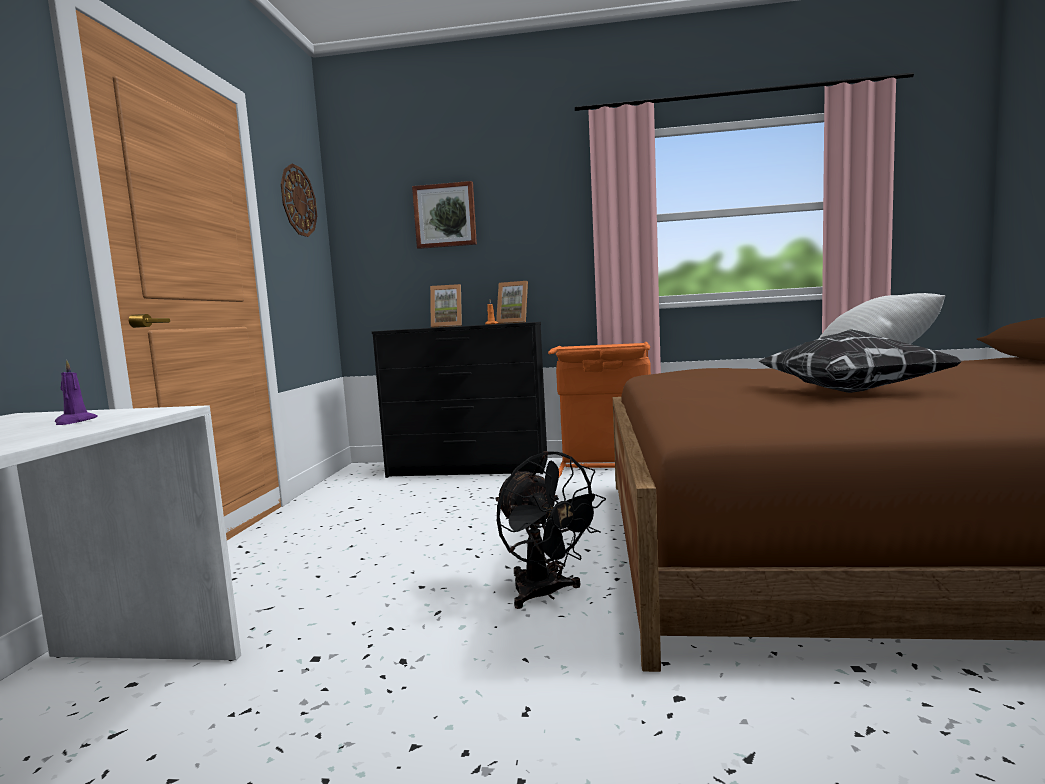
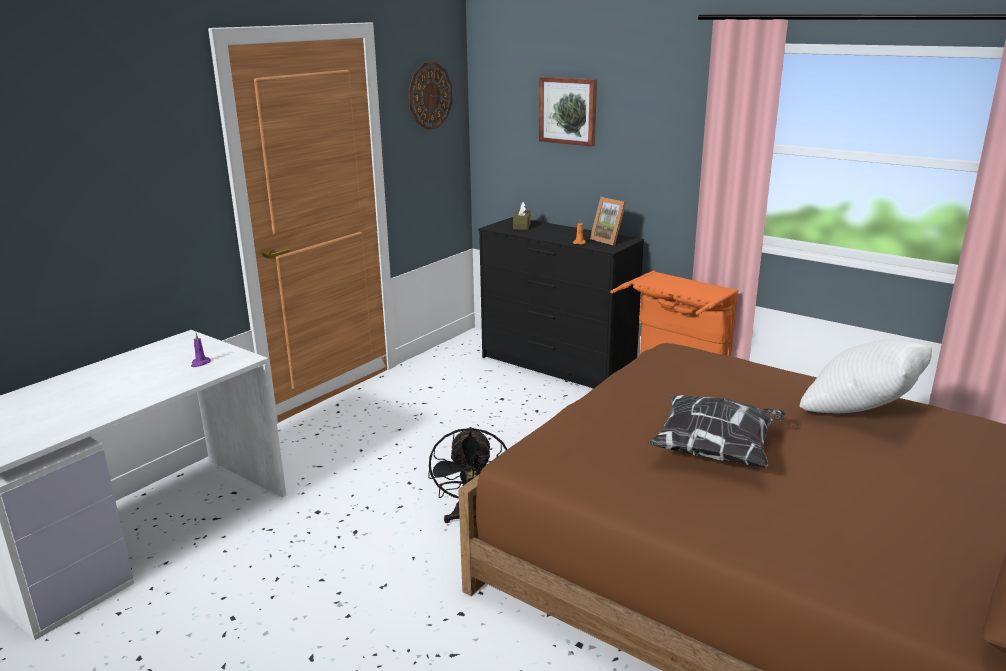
camera: 30 degrees right, 15 degrees up
picture frame [430,284,462,328] -> none
none -> brown tissue box [513,202,531,230]

